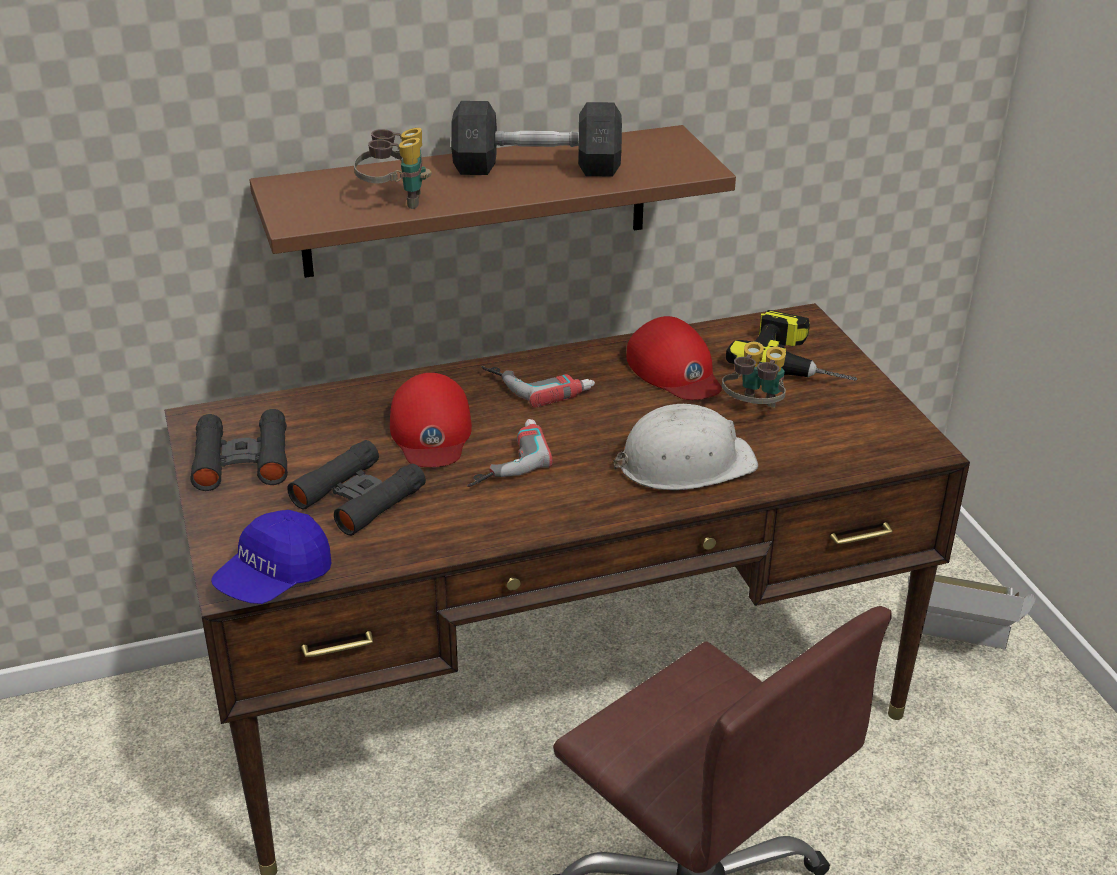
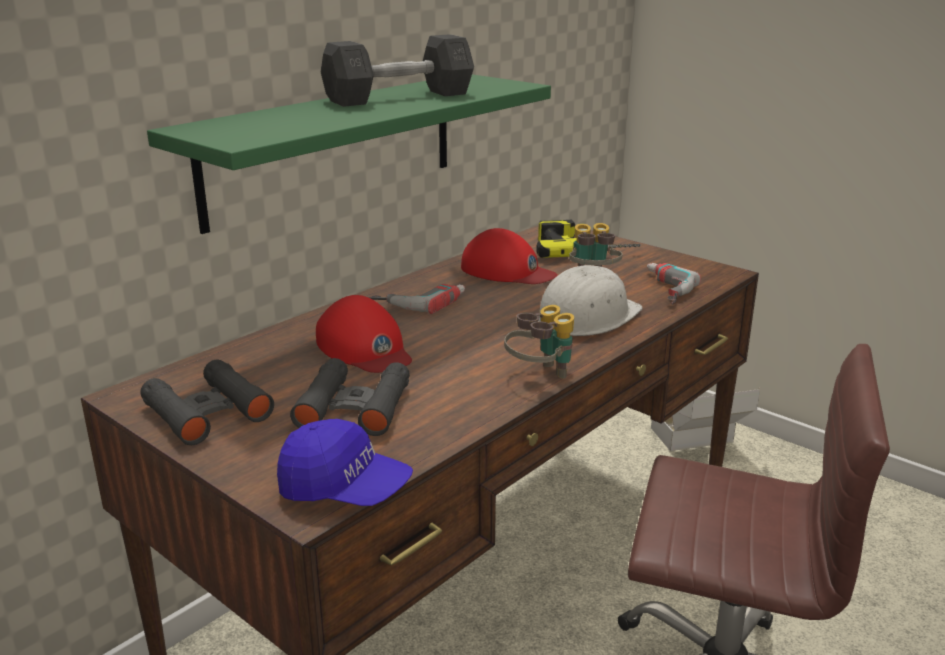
camera: 30 degrees left, 10 degrees down
blue cap [211,510,332,604] -> blue cap turned 75 degrees counterclockwise [277,419,413,506]
brown shelf [250,125,736,278] -> green shelf [147,74,551,234]
binoculars [354,128,432,209] -> binoculars moved to [504,305,574,379]
power drill [467,419,553,487] -> power drill moved to [647,263,701,305]

